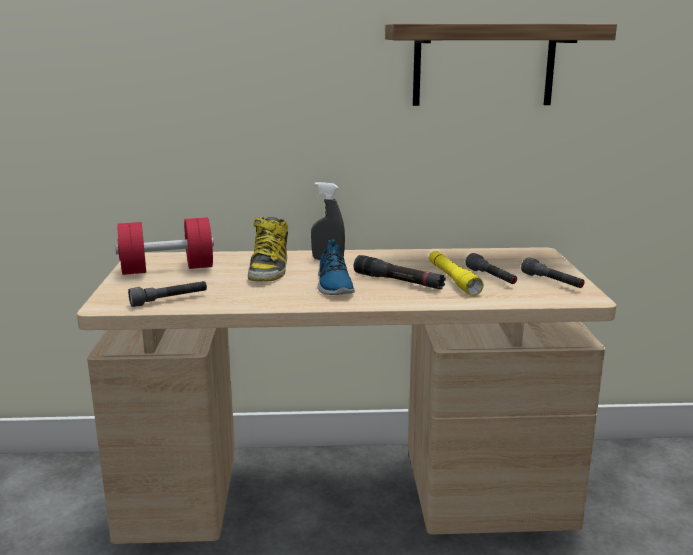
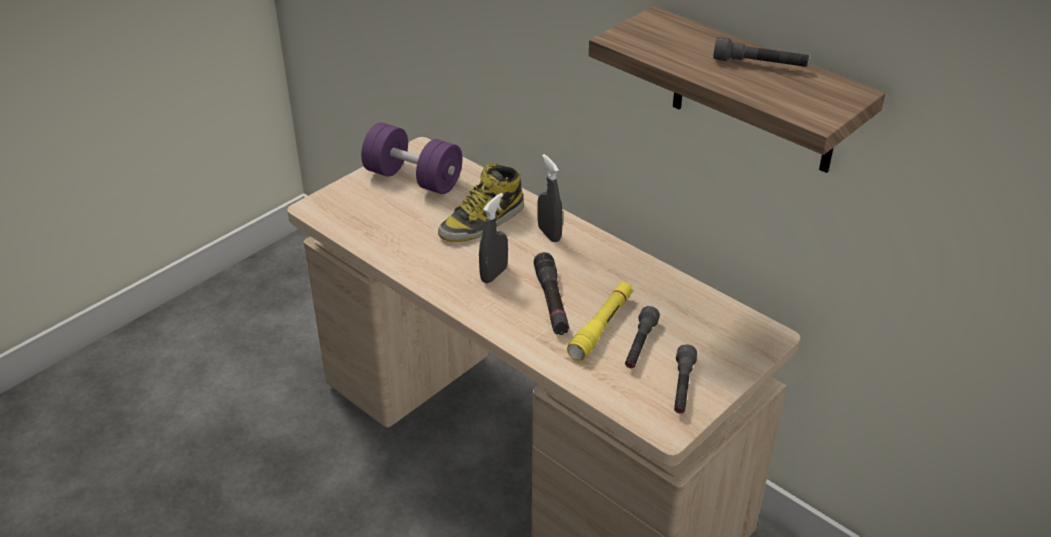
camera: 45 degrees right, 20 degrees up
red dumbbell [115,217,214,275] -> purple dumbbell [361,122,462,194]
grey flashlight [128,281,207,307] -> grey flashlight moved to [713,37,809,67]
shoe [317,239,355,295] -> grey spray bottle [479,193,508,283]

